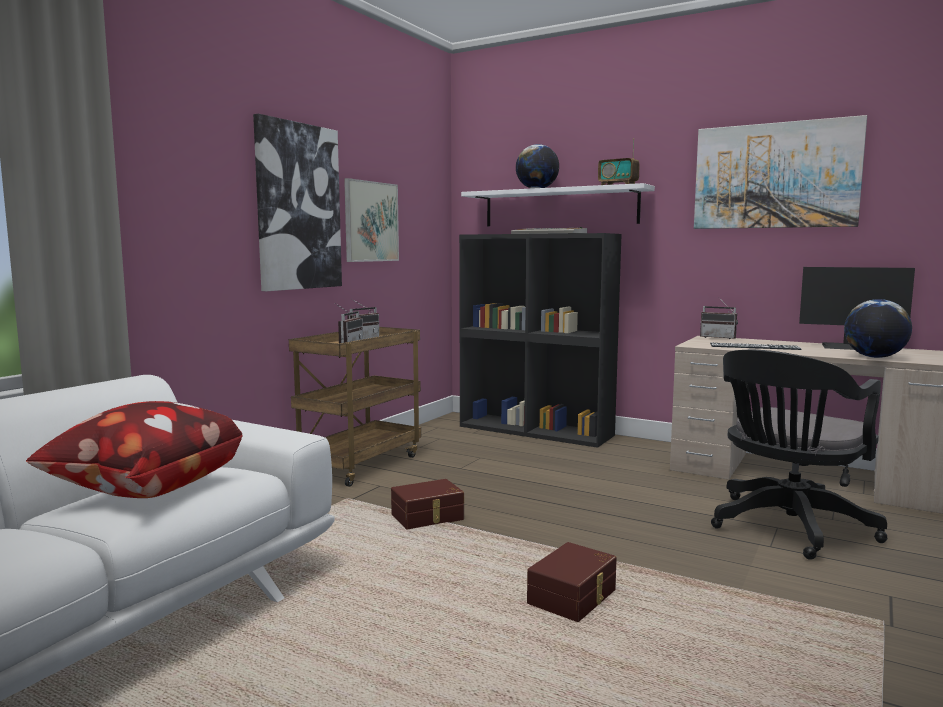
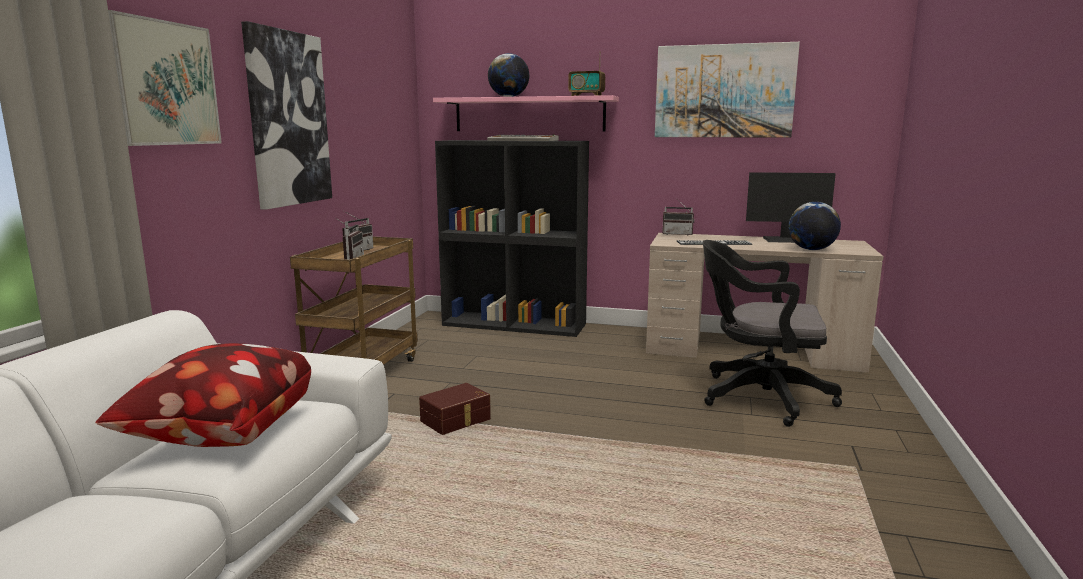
camera: 15 degrees left, 5 degrees up
picture [344,178,399,262] -> picture moved to [108,10,222,146]
white shelf [461,183,655,226] -> pink shelf [433,95,619,131]
brown storage box [527,542,617,622] -> none
black office chair [711,350,888,560] -> black office chair turned 75 degrees clockwise [703,240,842,427]

